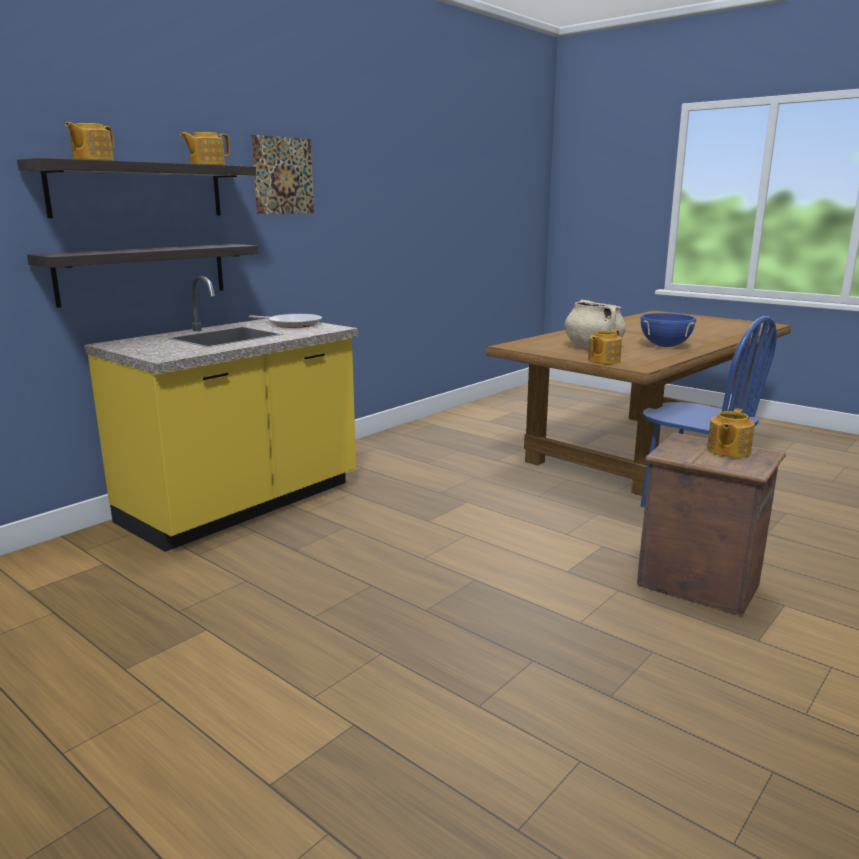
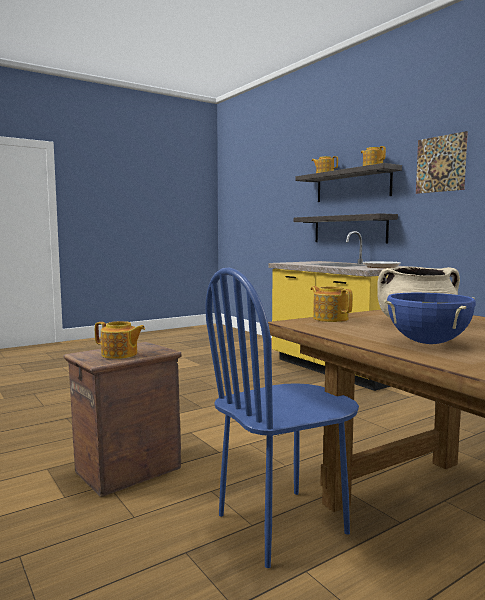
camera: 105 degrees right, 10 degrees down
teapot [707,408,755,457] -> teapot turned 150 degrees clockwise [95,321,145,359]

